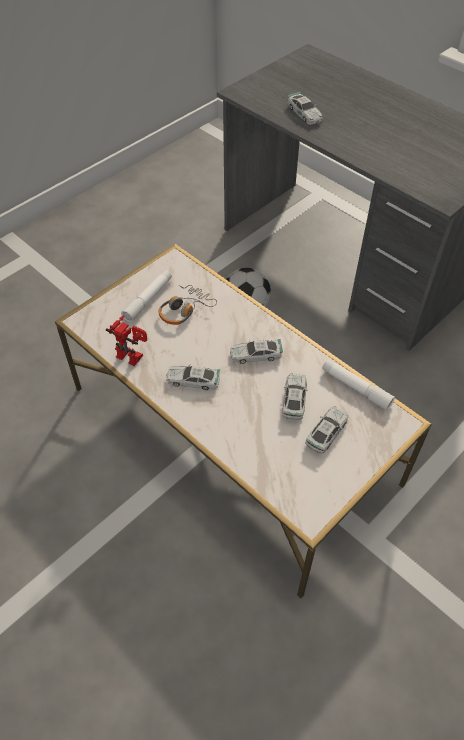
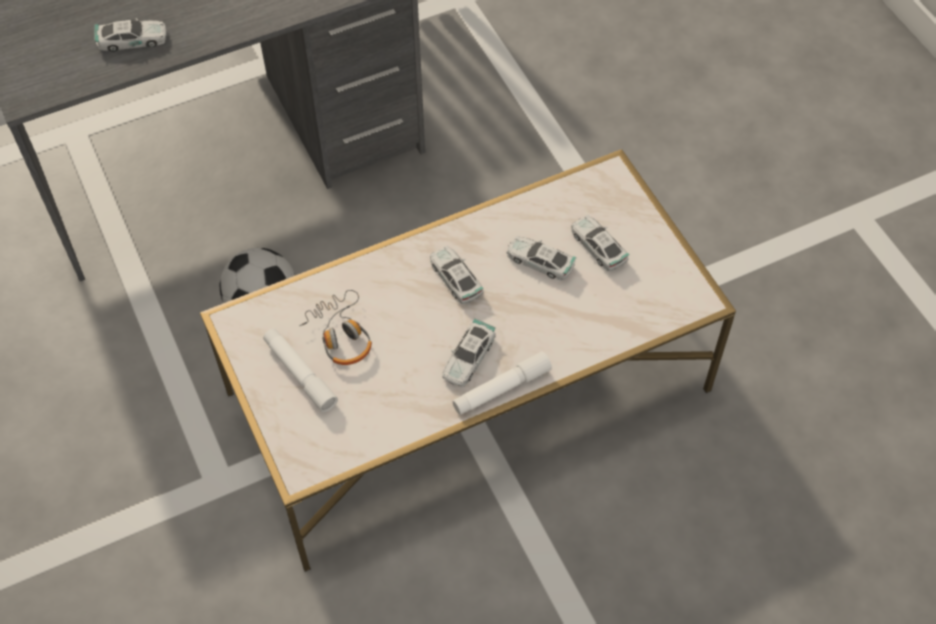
camera: 70 degrees left, 5 degrees up
toy robot [106,315,147,366] -> none
toy car [230,339,283,364] -> toy car turned 135 degrees clockwise [430,246,484,304]
white flashlight [322,359,395,410] -> white flashlight moved to [453,351,552,415]

